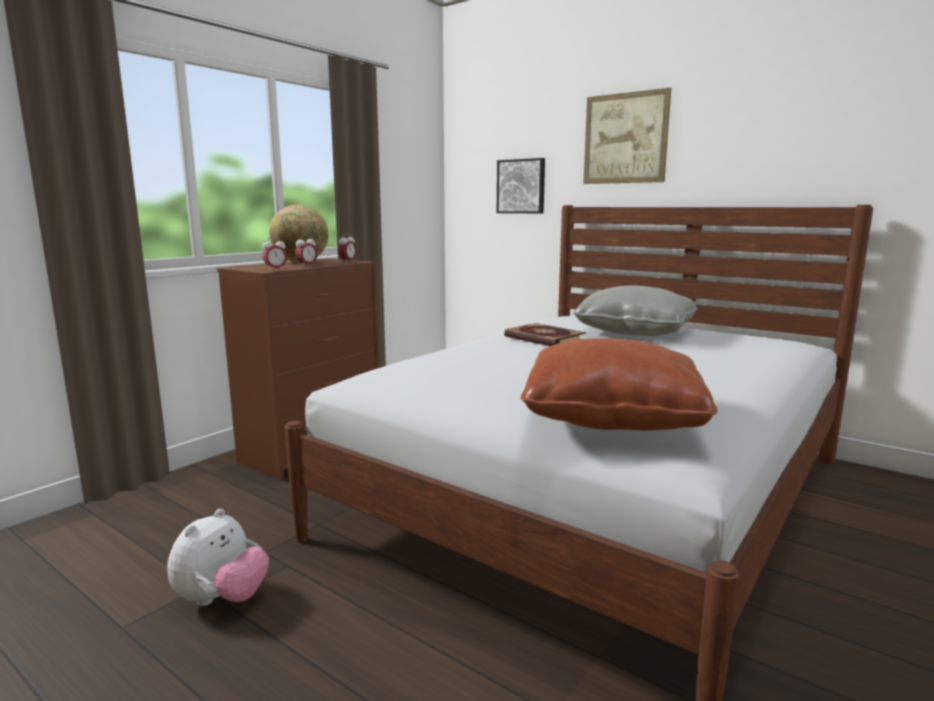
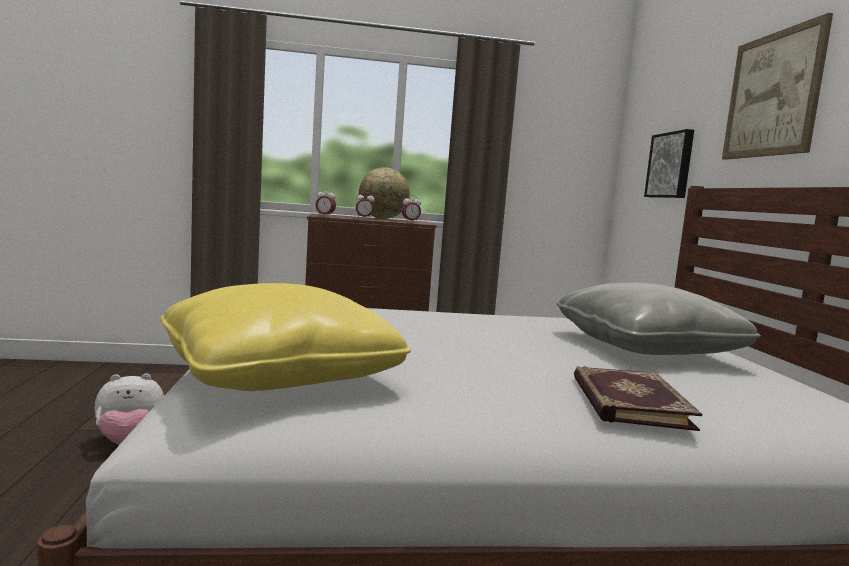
camera: 45 degrees right, 5 degrees down
book [504,323,586,346] -> book moved to [574,366,702,431]
brown pillow [521,338,717,431] -> yellow pillow [160,283,411,391]

